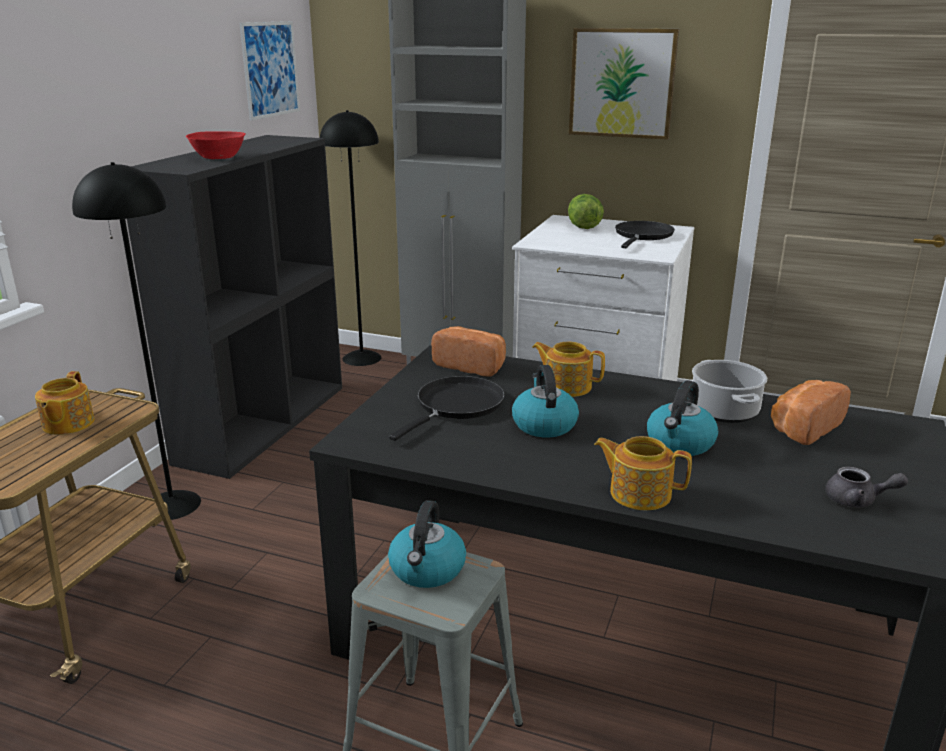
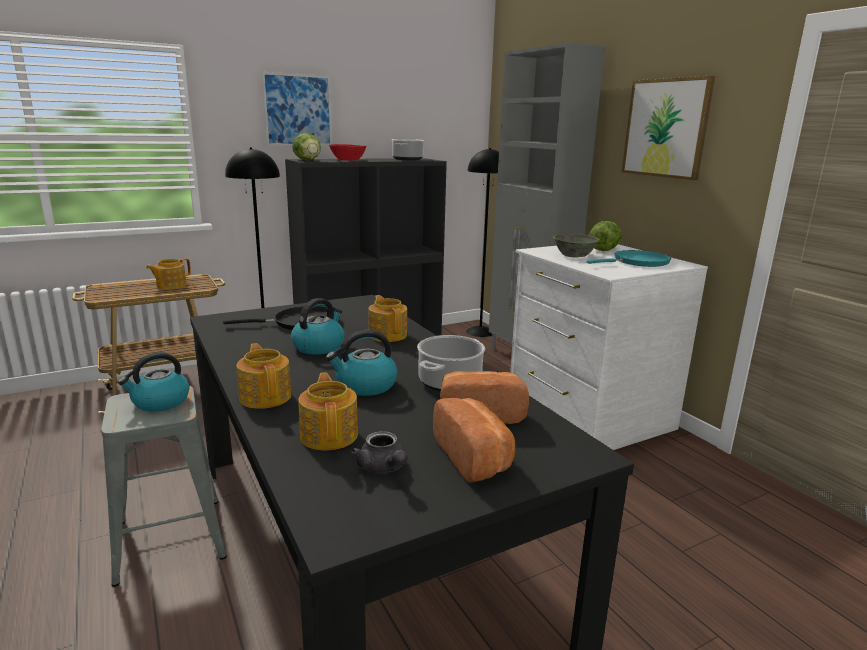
camera: 40 degrees right, 5 degrees down
picture [239,21,300,121] -> picture moved to [262,72,332,146]
bread [431,326,506,377] -> bread moved to [433,398,515,483]
black frying pan [615,221,675,248] -> turquoise frying pan [587,250,671,267]
none -> lettuce [292,133,321,161]
none -> teapot [299,372,358,451]
none -> cooking pot [392,139,424,160]
none -> grey bowl [553,234,600,258]

